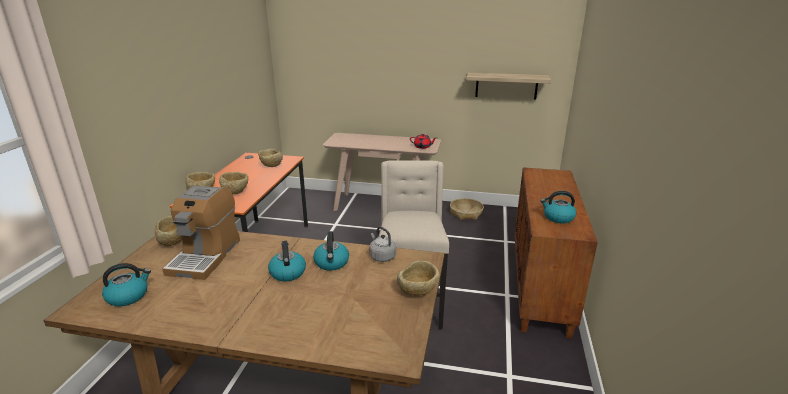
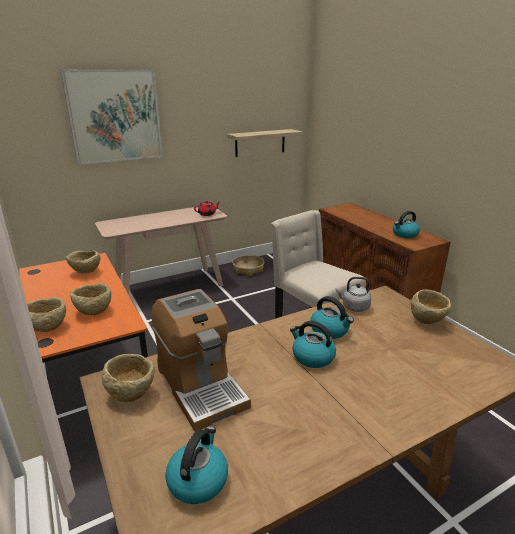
camera: 40 degrees left, 0 degrees up
none -> picture [60,69,163,165]

